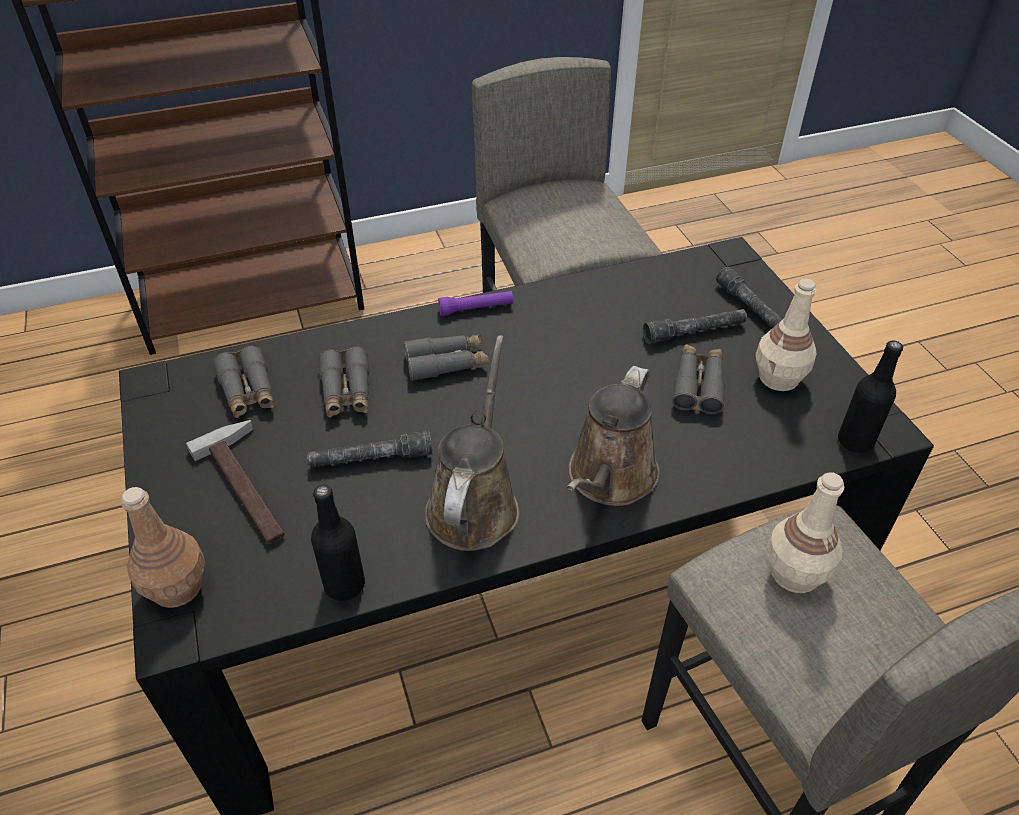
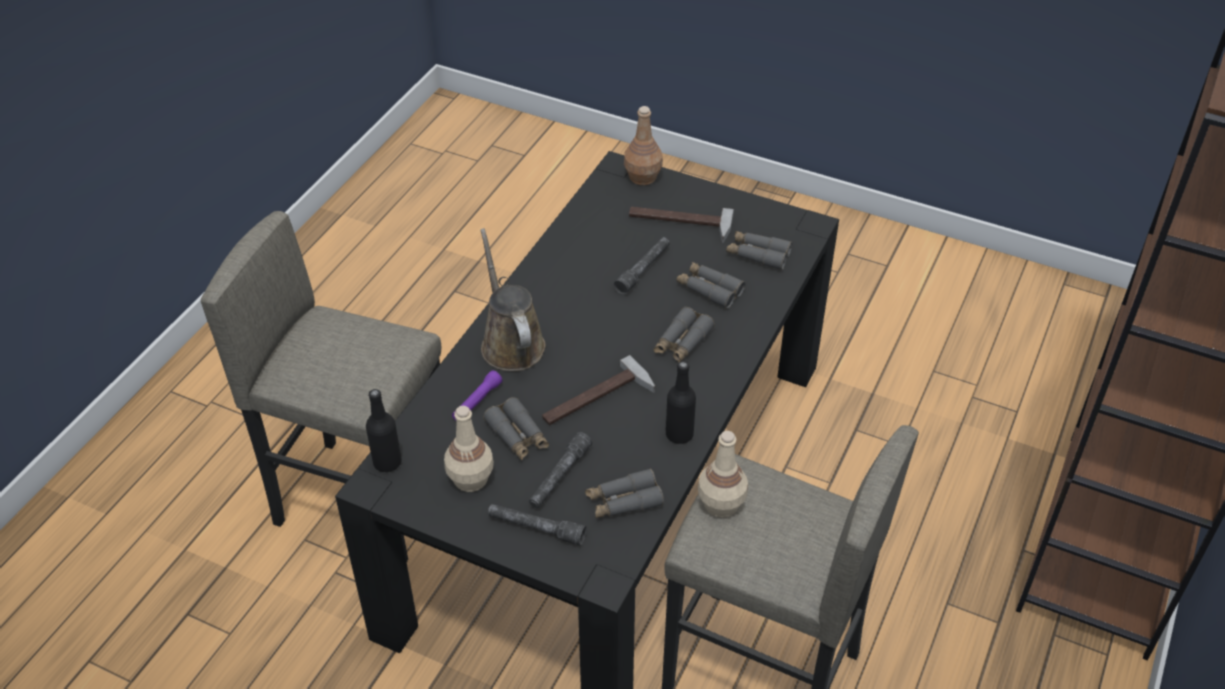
camera: 135 degrees right, 0 degrees up
black bottle [311,485,365,601] -> black bottle moved to [666,361,696,444]
brown watering can [425,335,519,551] -> none
purple flashlight [438,291,513,316] -> purple flashlight moved to [452,370,502,421]
beige bottle [767,472,844,593] -> beige bottle moved to [698,431,748,518]
none -> hammer [542,355,655,425]
none -> grey binoculars [585,468,664,519]

